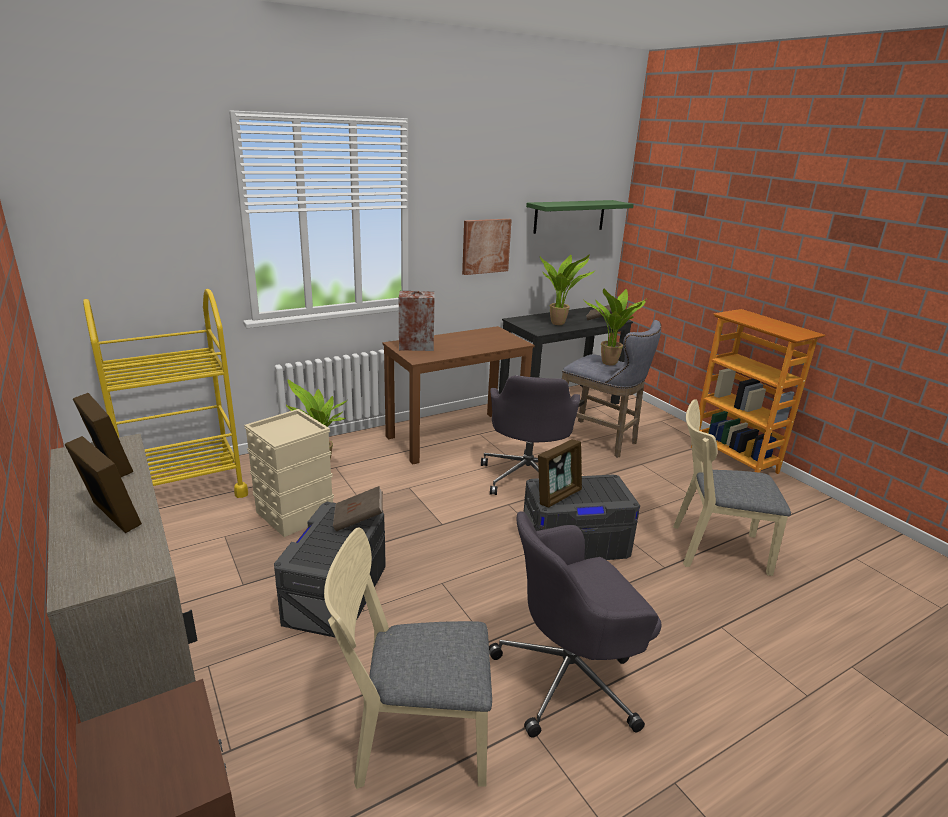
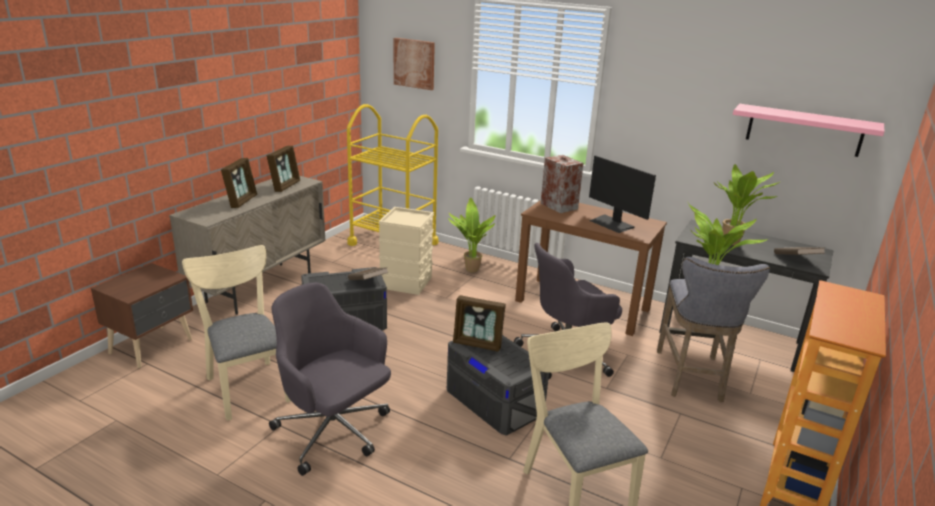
camera: 60 degrees right, 0 degrees up
picture [462,219,512,275] -> picture moved to [394,38,435,90]
green shelf [526,200,634,234] -> pink shelf [733,104,885,157]
none -> monitor [589,155,656,233]

